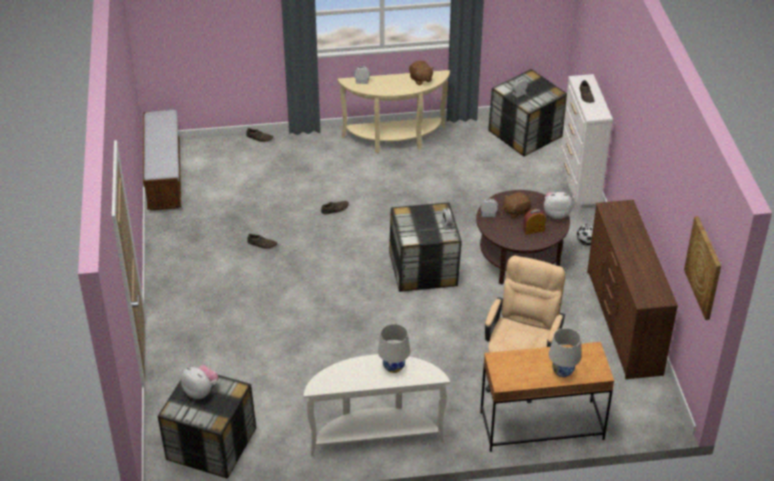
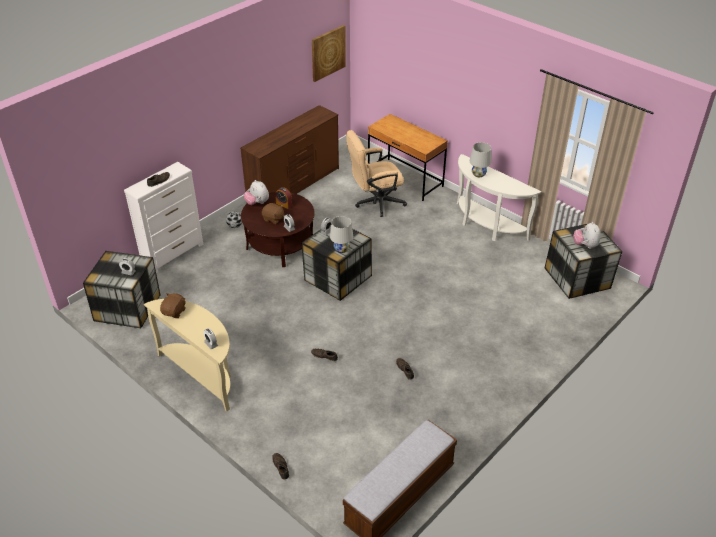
camera: 130 degrees left, 0 degrees up
white table lamp [549,328,581,377] -> white table lamp moved to [330,216,353,253]

